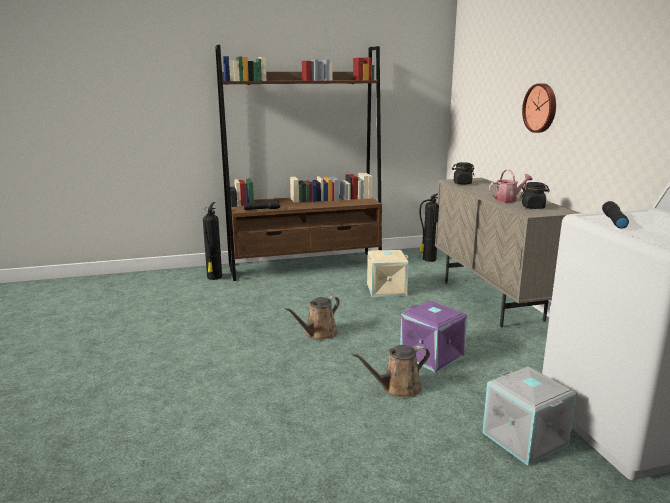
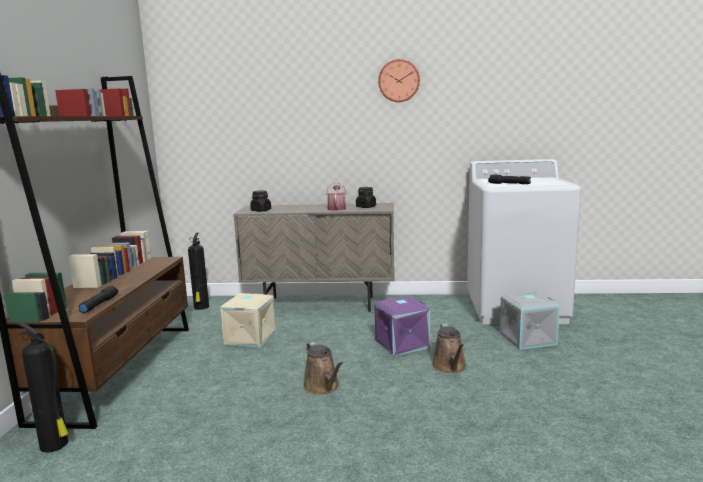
camera: 70 degrees left, 5 degrees down
wall clock [522,84,556,133] -> wall clock moved to [378,59,420,102]

